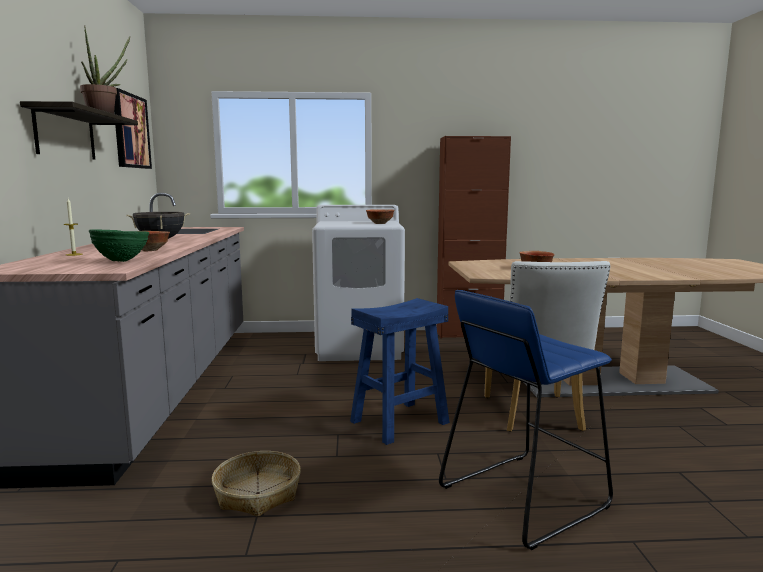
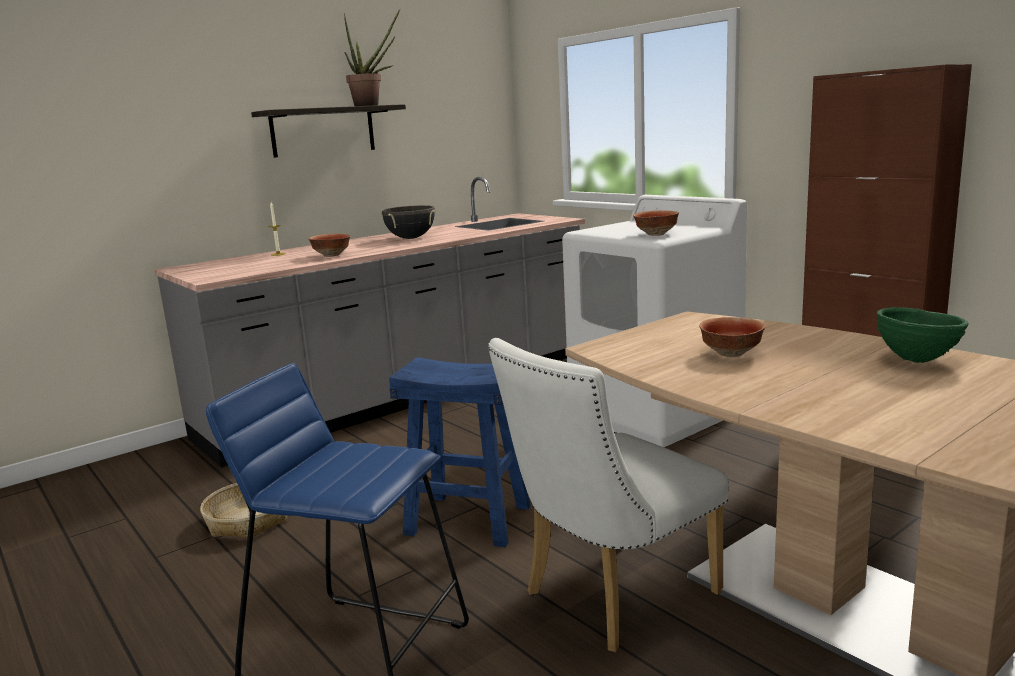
camera: 55 degrees right, 5 degrees up
green bowl [89,230,149,262] -> green bowl moved to [877,307,969,363]
picture [114,88,152,169] -> none

